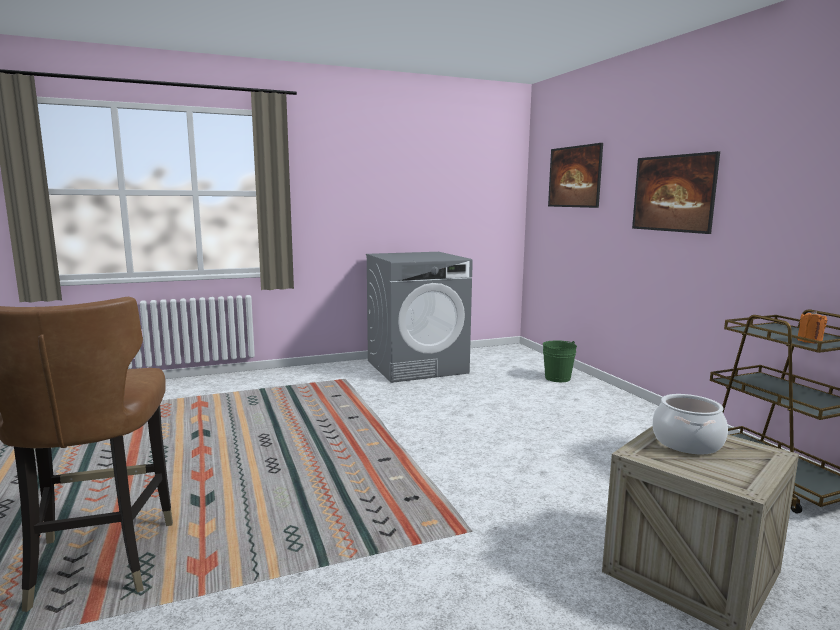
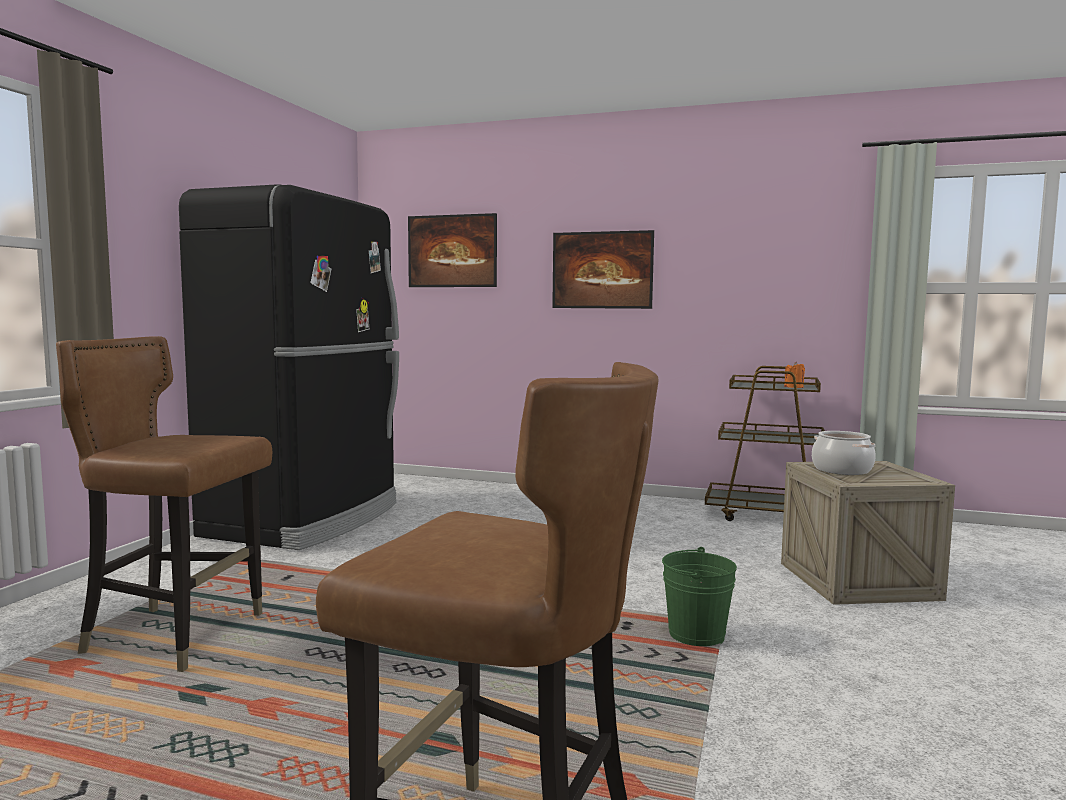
camera: 50 degrees left, 5 degrees down
grey washing machine [366,252,473,383] -> black fridge [179,184,399,550]
green bucket [543,340,577,382] -> green bucket moved to [662,547,737,646]
none -> brown chair [56,336,272,672]

